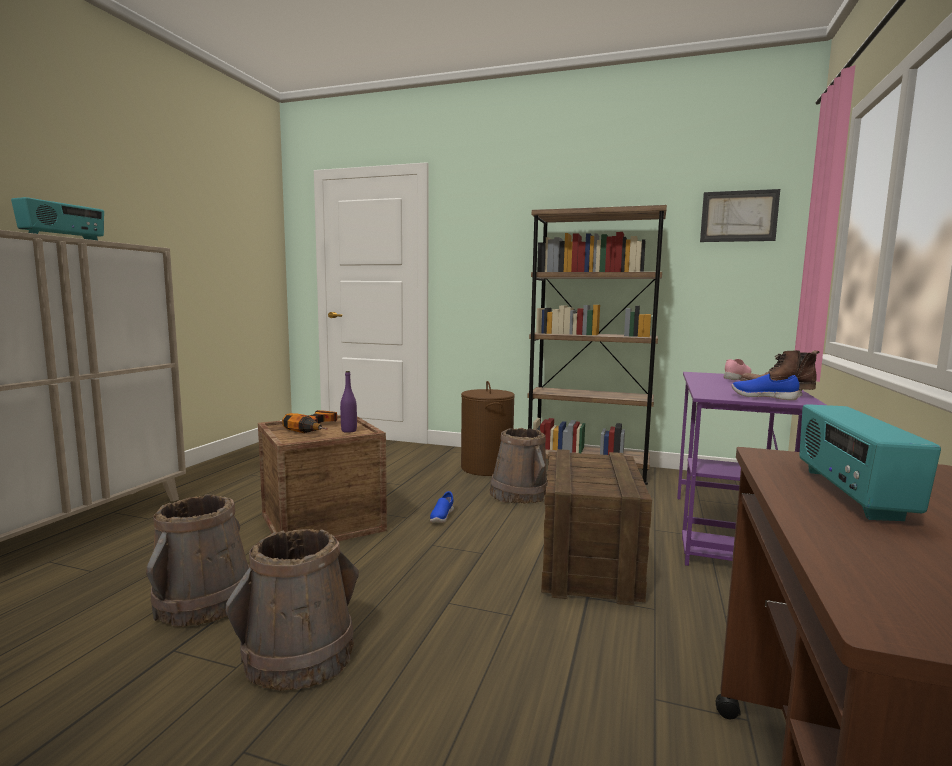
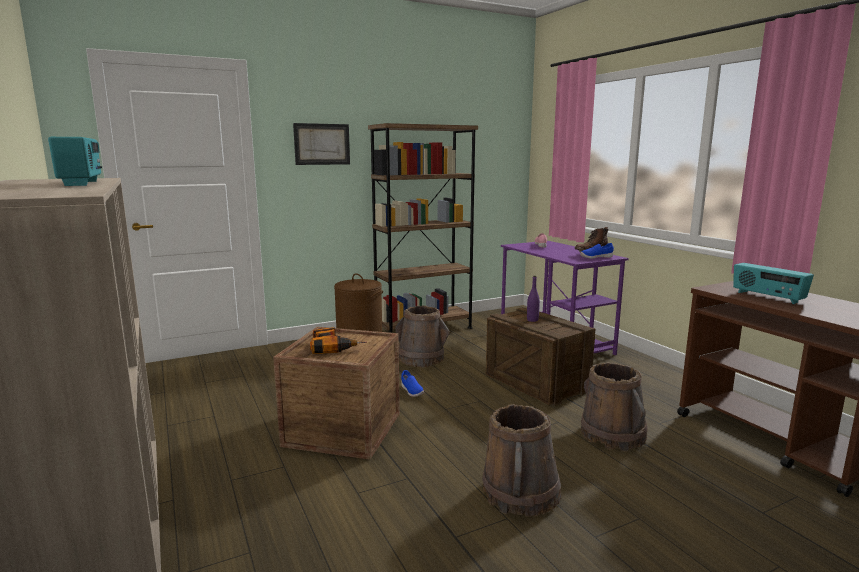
camera: 45 degrees left, 5 degrees up
brown bucket [146,494,249,627] -> brown bucket moved to [581,362,647,451]
purple bottle [340,371,357,433] -> purple bottle moved to [527,276,540,322]
picture [700,189,780,242] -> picture moved to [293,123,350,165]

